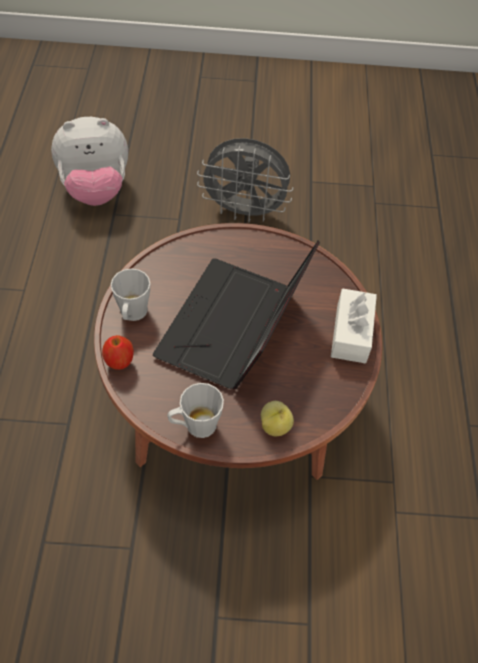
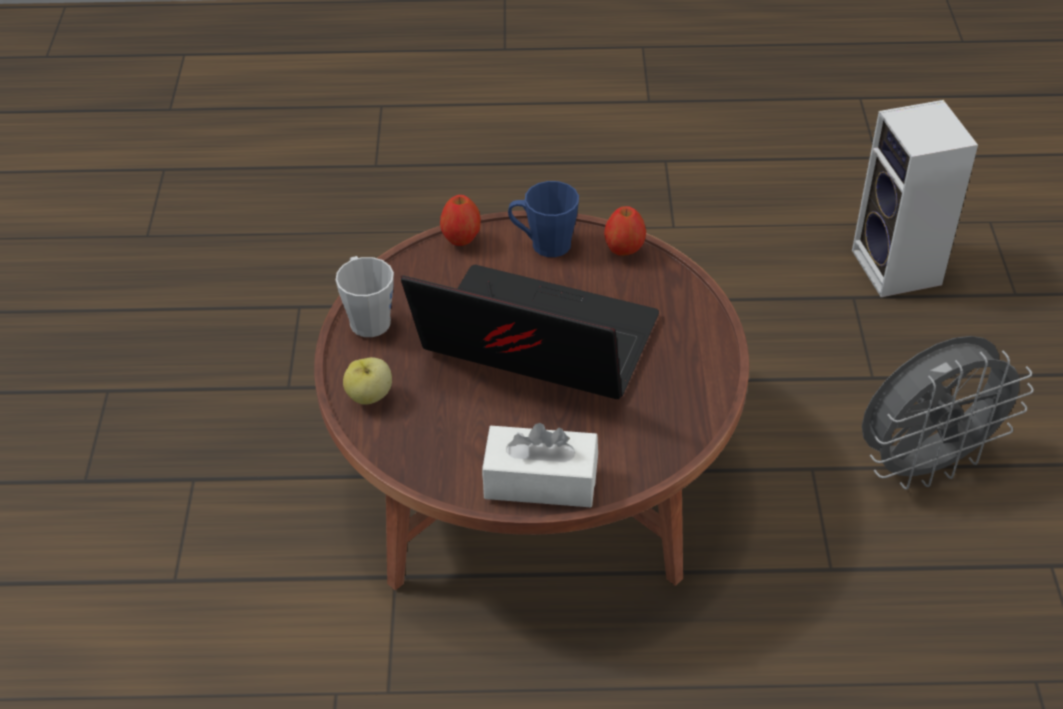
camera: 90 degrees right, 10 degrees down
plush toy [51,117,128,206] -> speaker [852,100,978,297]
grey mug [111,269,150,321] -> blue mug [508,181,579,257]
grey fan [197,138,294,222] -> grey fan turned 120 degrees counterclockwise [862,336,1034,490]
none -> apple [604,206,646,255]

